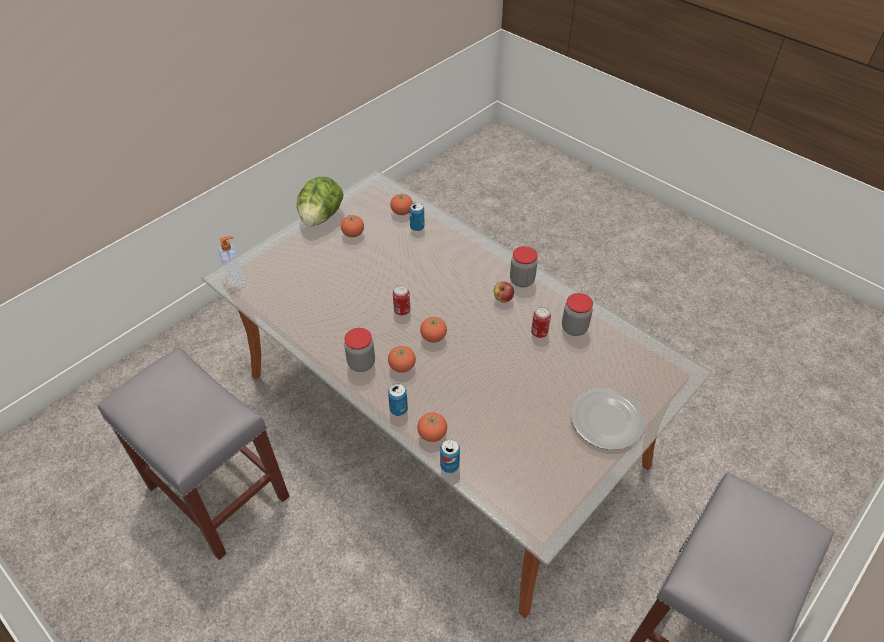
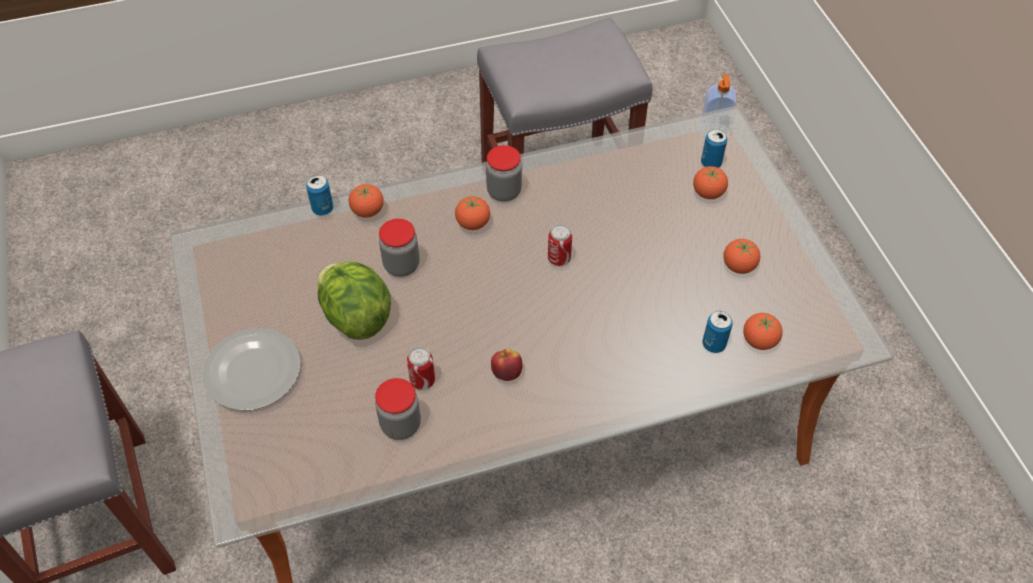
camera: 120 degrees right, 5 degrees up
lettuce [297,177,344,226] -> lettuce moved to [317,262,391,340]
can [388,383,408,416] -> can moved to [701,129,727,168]
tomato [420,317,447,342] -> tomato moved to [693,166,728,199]
jar [510,246,538,287] -> jar moved to [379,219,419,277]

